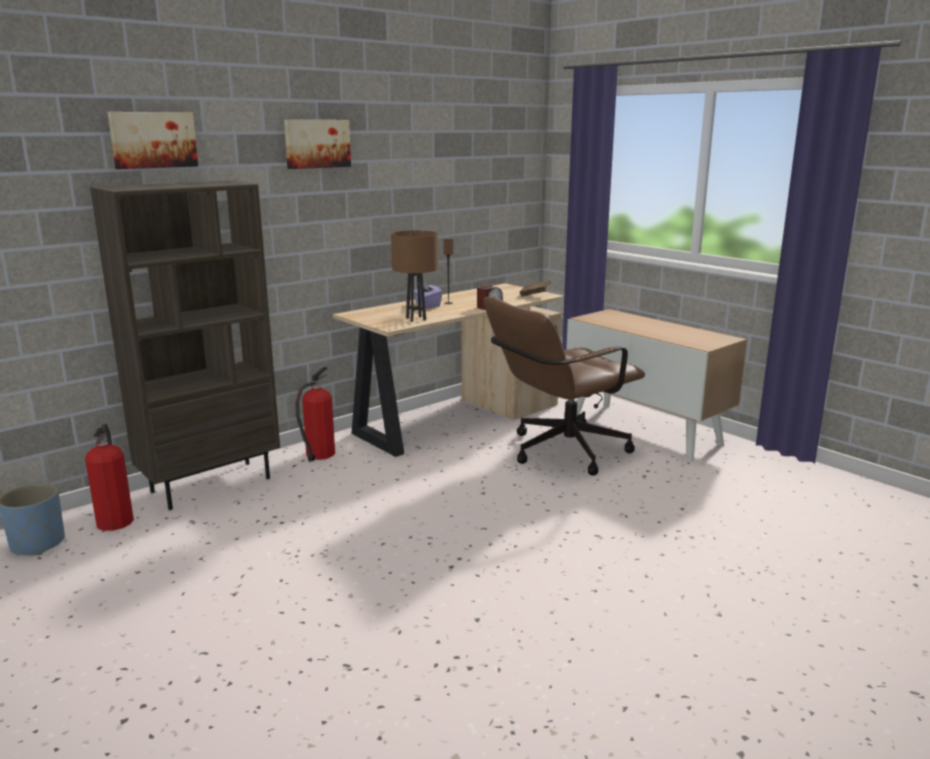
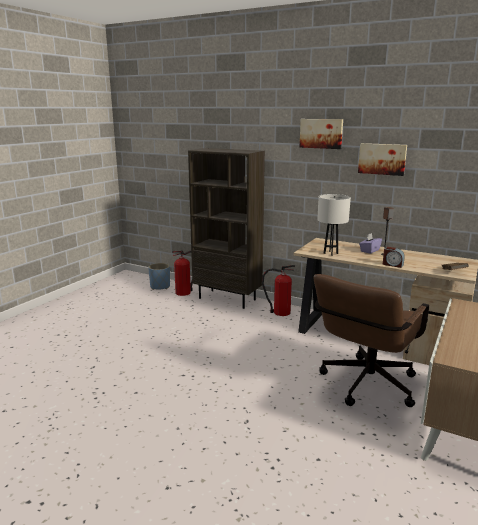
camera: 70 degrees right, 0 degrees up
picture [108,112,198,169] -> picture moved to [358,143,407,176]
brown table lamp [391,230,438,322] -> white table lamp [317,194,351,256]
brown office chair [484,297,645,476] -> brown office chair turned 90 degrees counterclockwise [313,274,429,407]

